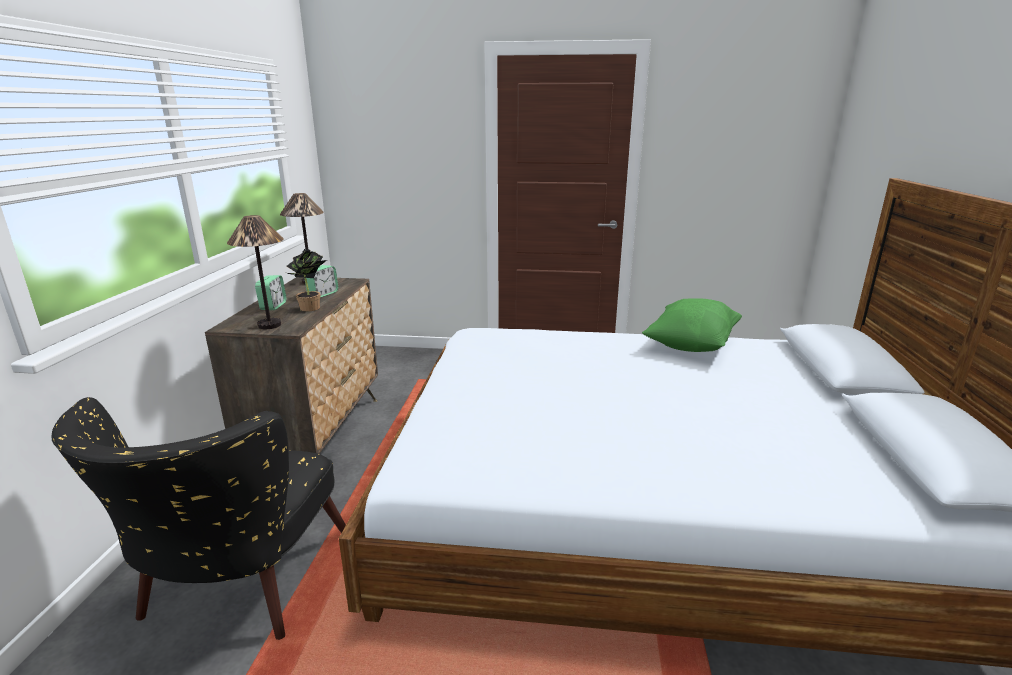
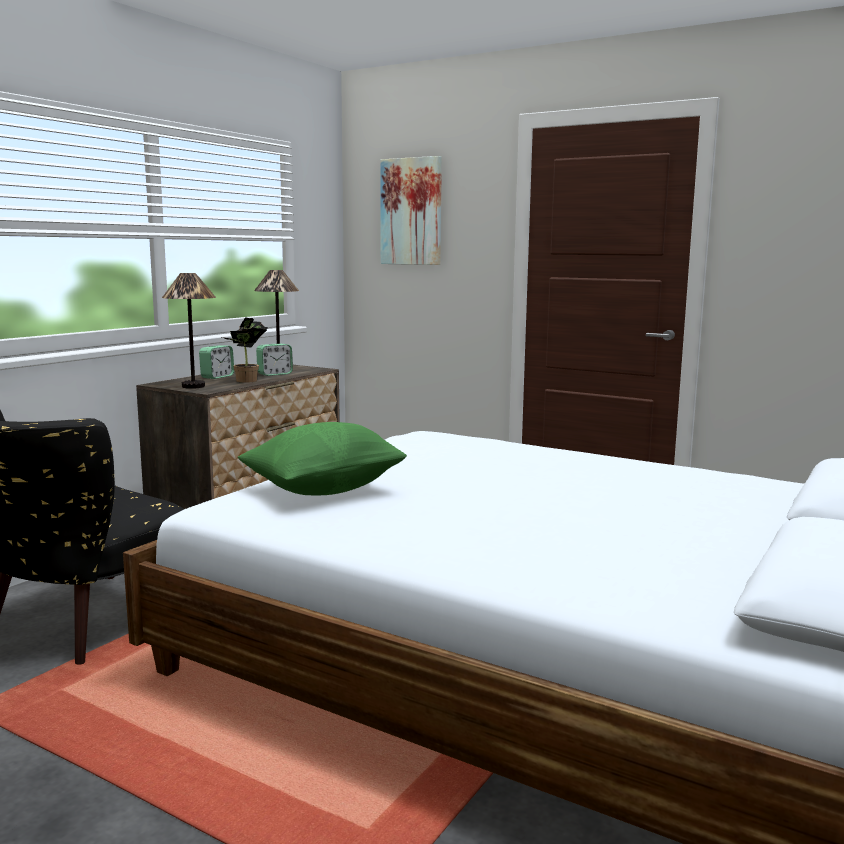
camera: 25 degrees right, 10 degrees down
green pillow [642,298,742,352] -> green pillow moved to [238,422,407,495]
none -> picture [380,156,442,265]

